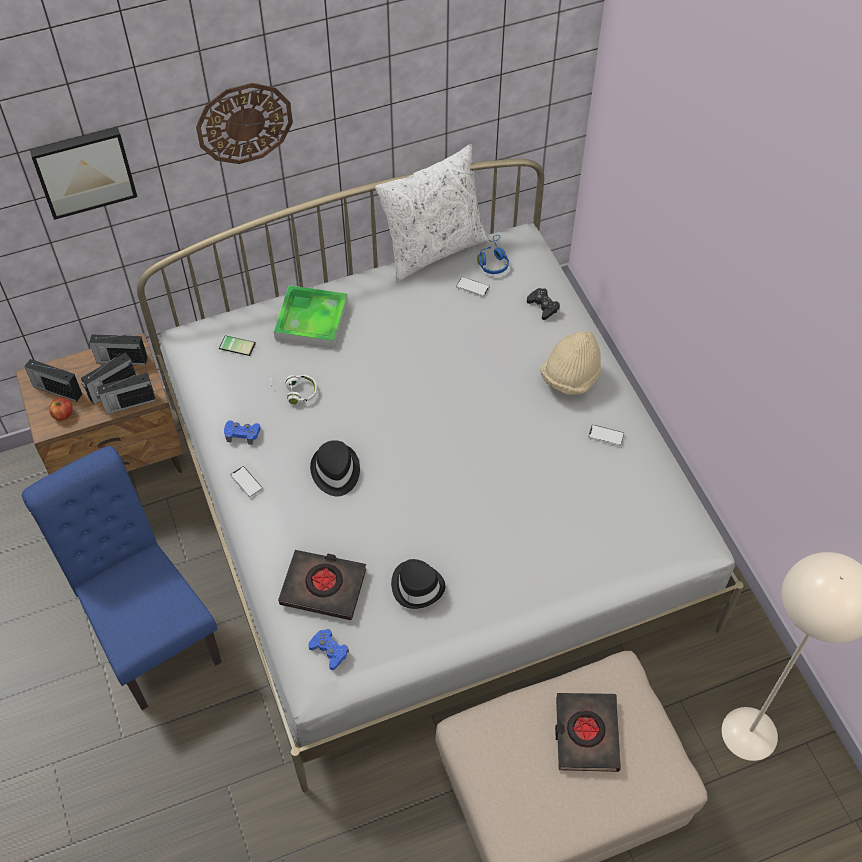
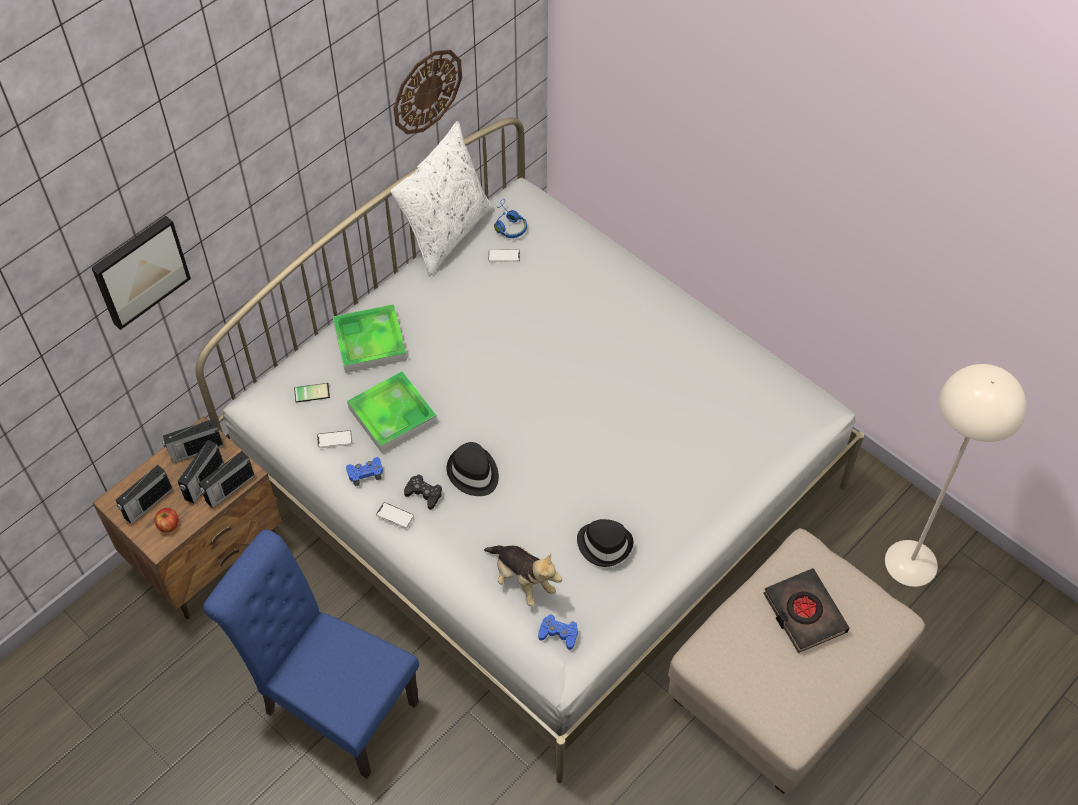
camera: 25 degrees left, 0 degrees up
radio [25,359,82,402] -> radio turned 45 degrees counterclockwise [116,465,173,525]
wall clock [196,83,293,164] -> wall clock moved to [394,50,462,134]
white headphones [270,375,317,405] -> tray [347,371,437,453]
black book [278,550,366,620] -> plush toy [484,545,562,606]
black game controller [527,288,560,320] -> black game controller moved to [404,474,442,510]
beige hat [540,331,601,395] -> none
phone [588,425,625,446] -> phone moved to [317,430,353,448]

